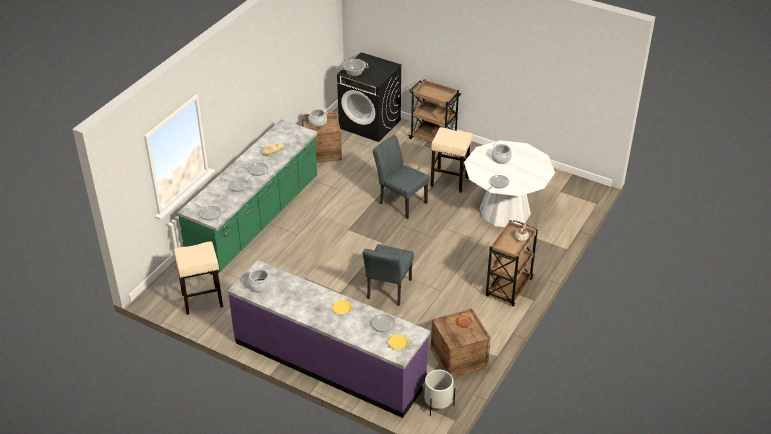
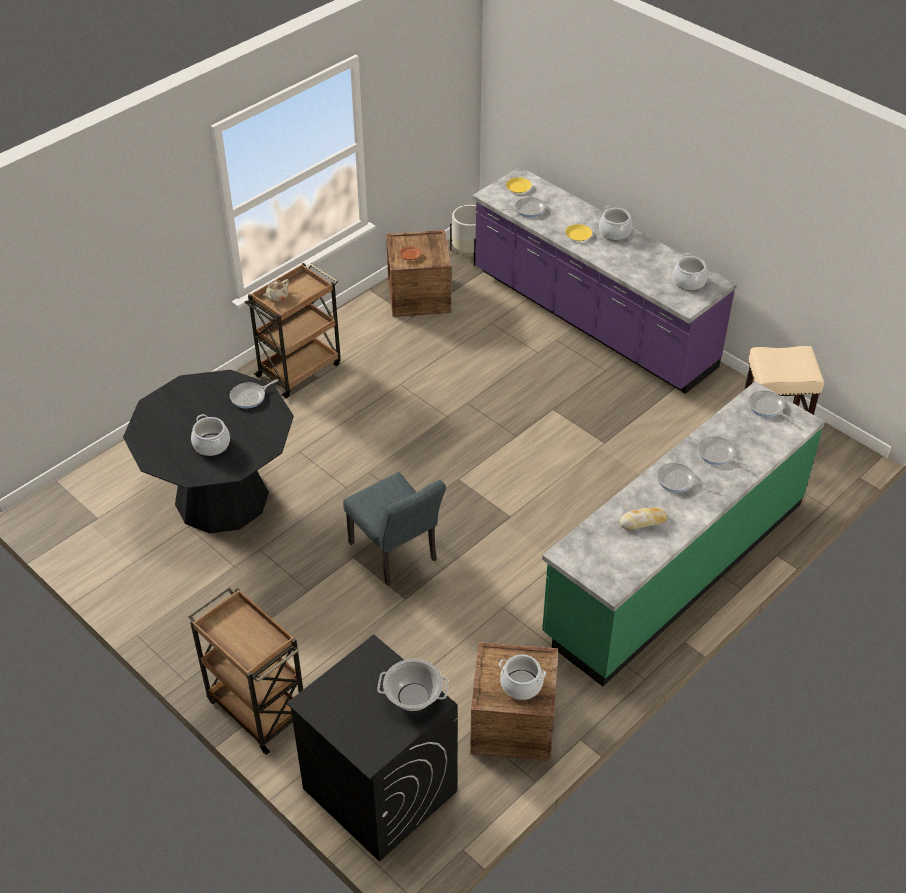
camera: 165 degrees left, 5 degrees up
grey chair [362,244,414,306] -> none
beige stool [430,127,472,193] -> none
white dining table [464,140,555,227] -> black dining table [123,370,294,534]
none -> cooking pot [599,205,632,240]

